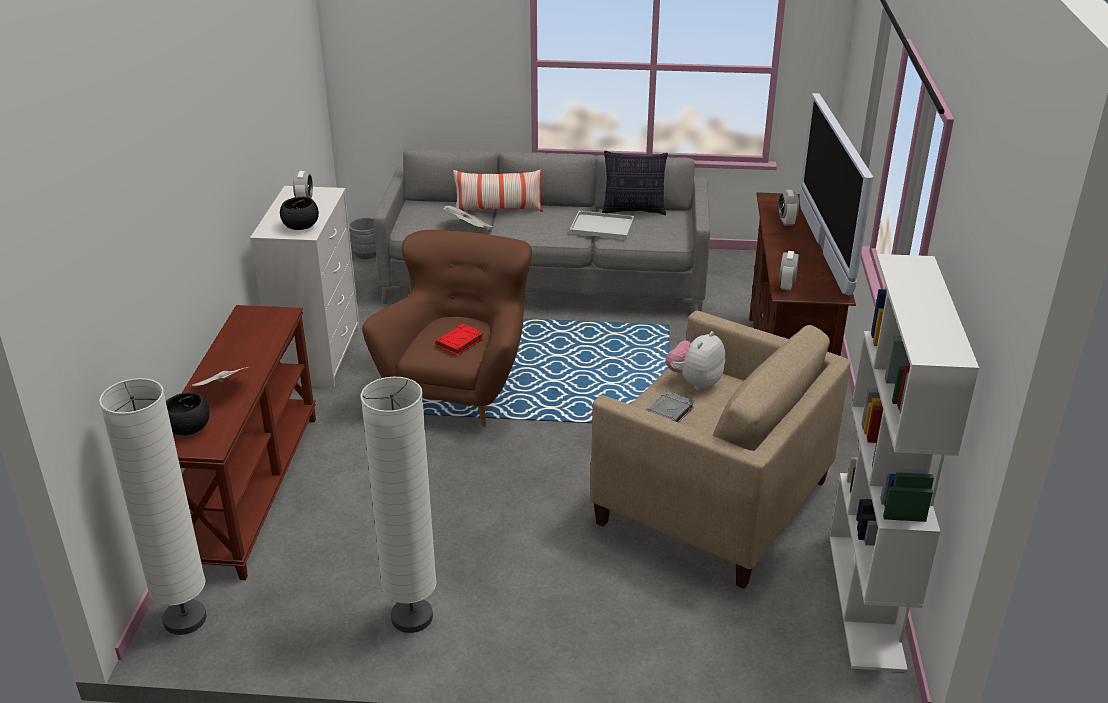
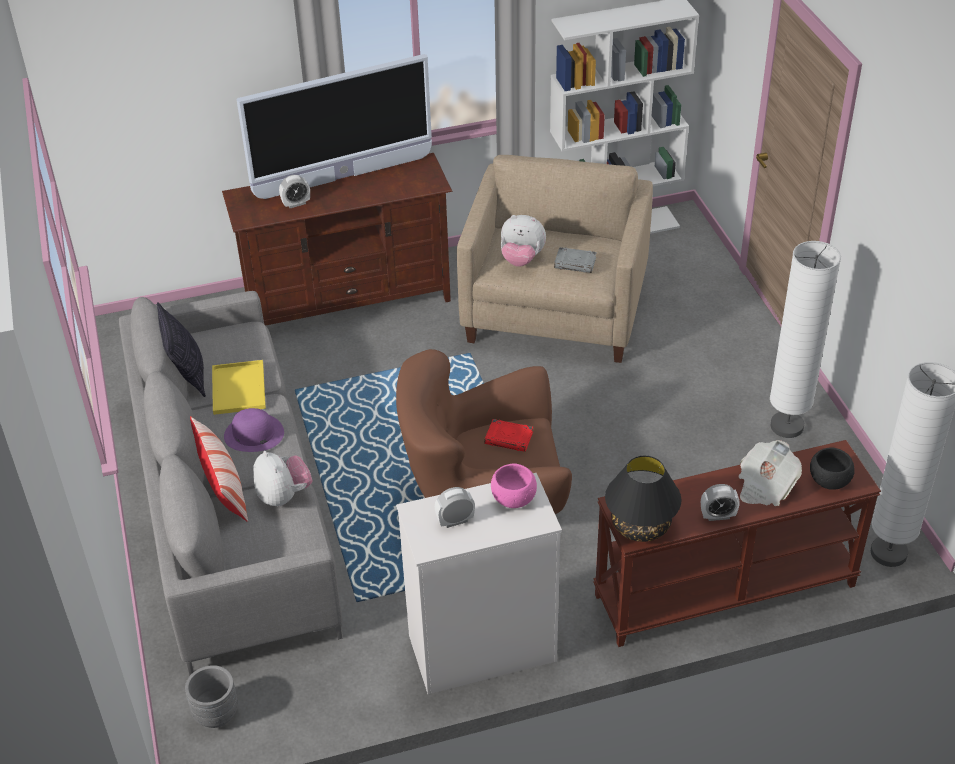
camera: 110 degrees left, 10 degrees up
black bowl [280,197,319,230] -> pink bowl [491,463,537,508]
newspaper [443,206,493,228] -> plush toy [253,451,313,507]
white tray [570,211,634,239] -> yellow tray [212,360,266,415]
alarm clock [779,251,799,291] -> alarm clock moved to [701,484,740,521]
none -> purple hat [224,408,284,452]
none -> black table lamp [605,456,682,542]

